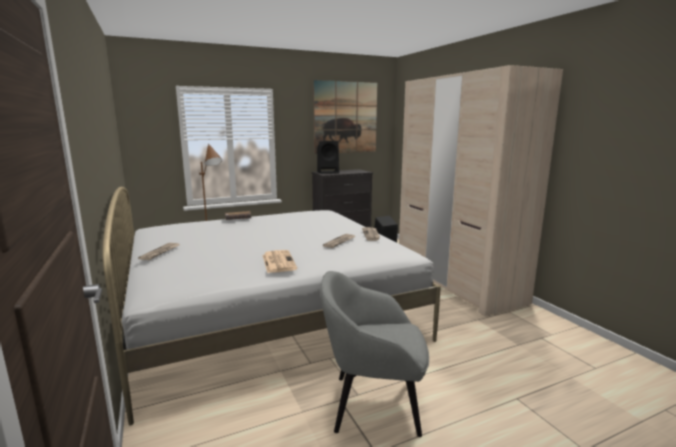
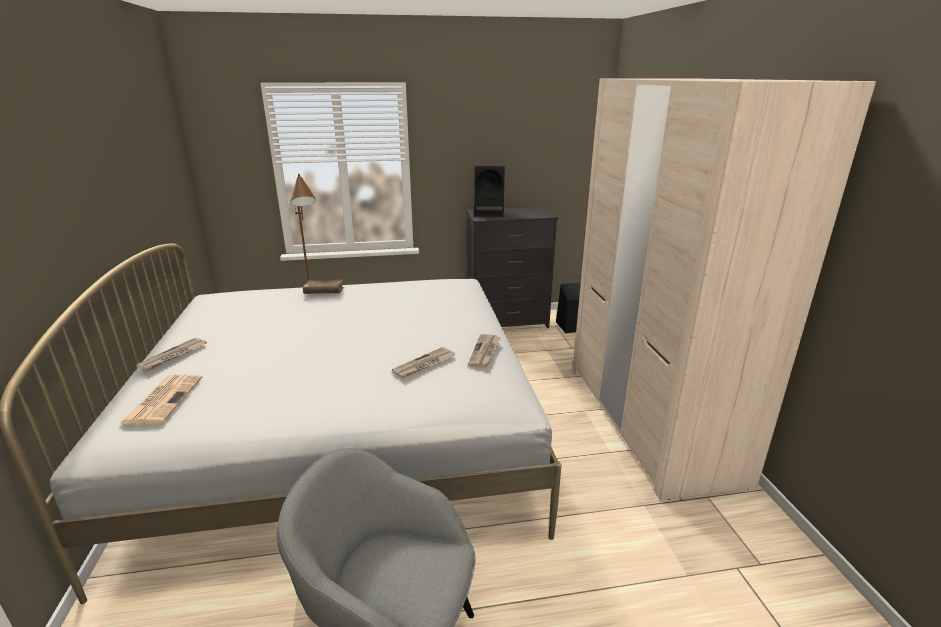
camera: 15 degrees right, 10 degrees up
newspaper [263,250,297,273] -> newspaper moved to [120,374,202,424]
picture [313,80,377,154] -> none

